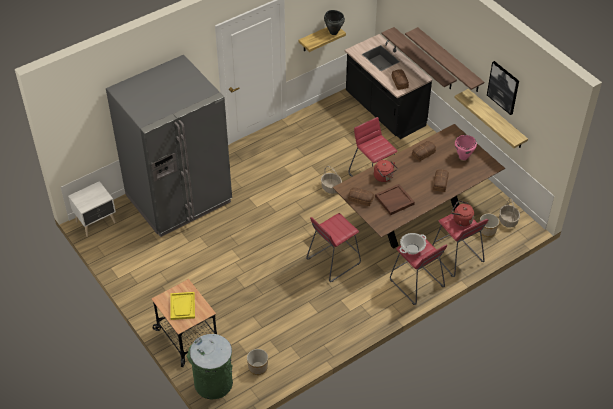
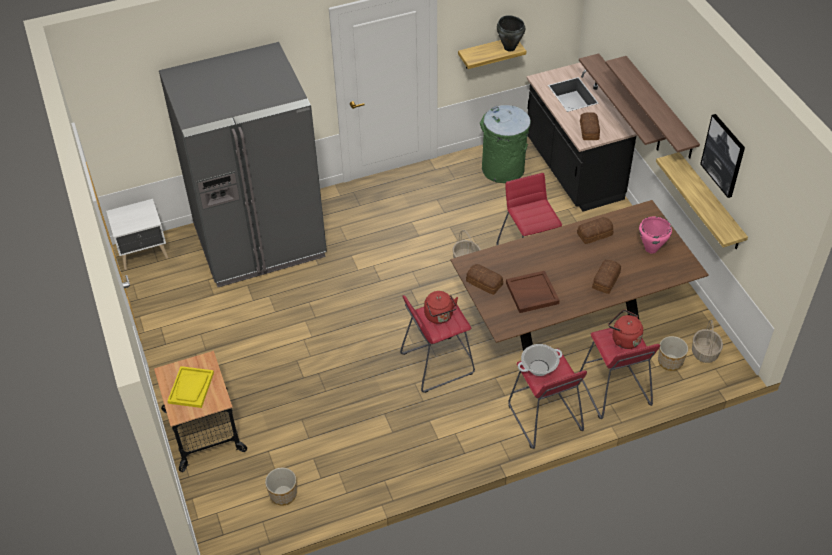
camera: 15 degrees right, 0 degrees up
green trash can [187,334,233,399] -> green trash can moved to [480,105,531,183]
red kettle [374,160,397,182] -> red kettle moved to [424,291,458,324]

